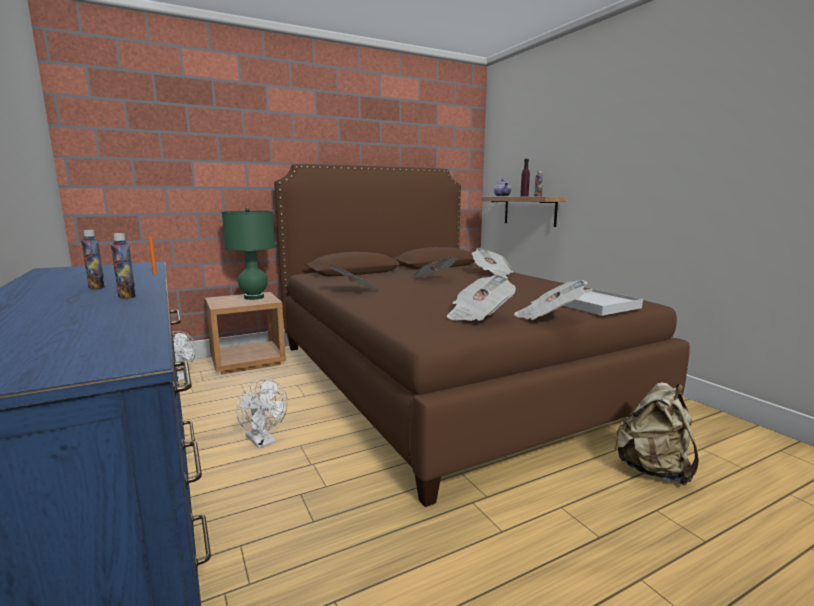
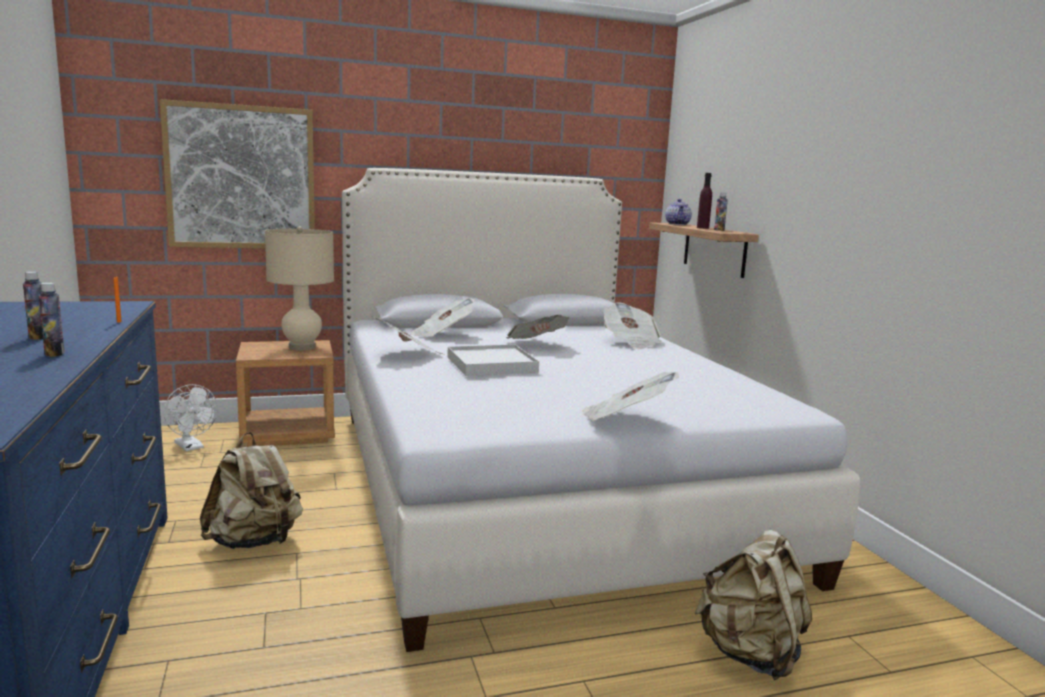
camera: 10 degrees right, 0 degrees up
green table lamp [222,208,275,300] -> beige table lamp [265,226,334,350]
white fan [236,379,288,448] -> beige backpack [200,432,303,549]
brown bed [274,164,690,507] -> white bed [342,168,860,652]
newspaper [447,275,516,321] -> newspaper moved to [410,298,475,337]
white tray [563,289,643,316] -> white tray moved to [447,344,539,376]
none -> picture [160,99,315,248]

